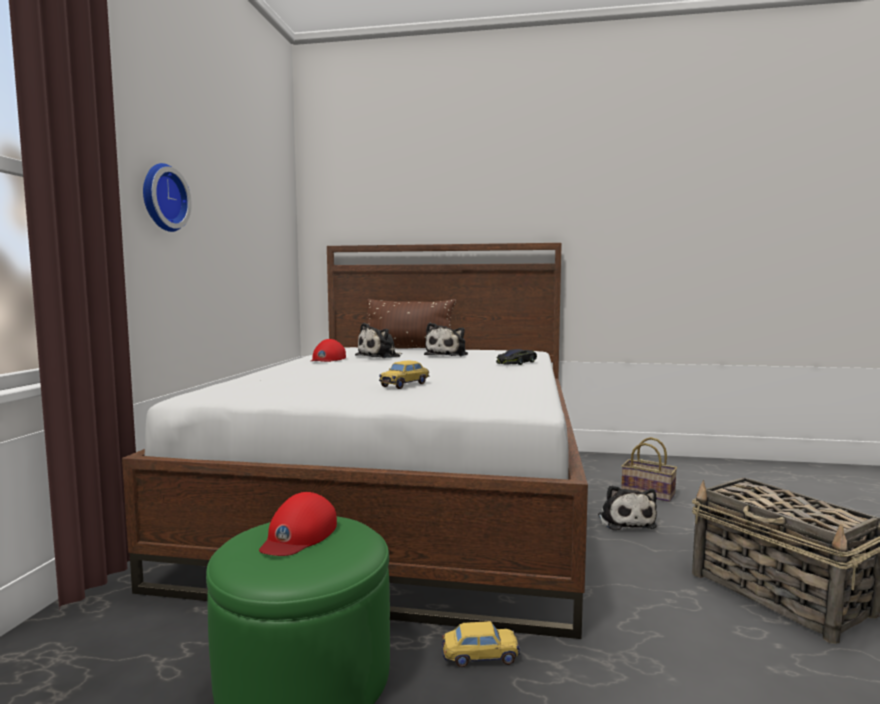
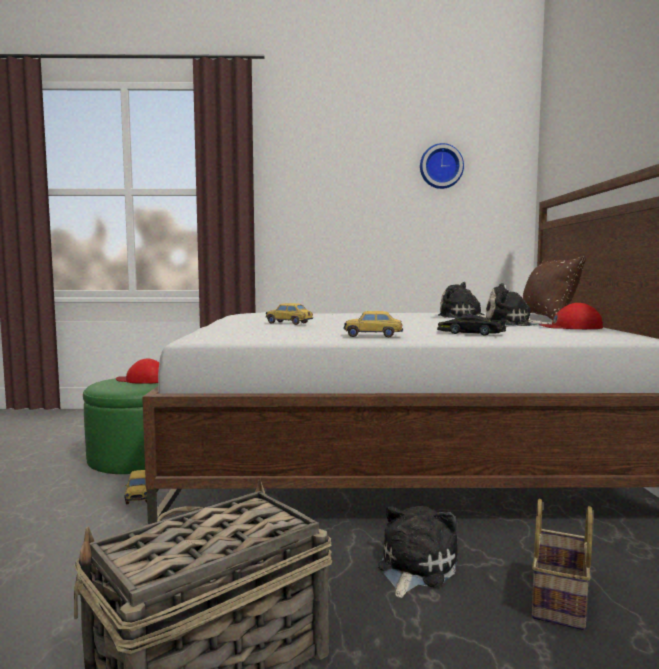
camera: 80 degrees right, 0 degrees up
wall clock [143,163,192,232] -> wall clock moved to [420,143,464,189]
red cap [311,339,346,362] -> red cap moved to [539,303,603,329]
plush toy [598,485,657,530] -> plush toy turned 135 degrees clockwise [378,506,458,598]
none -> toy car [343,311,403,337]

